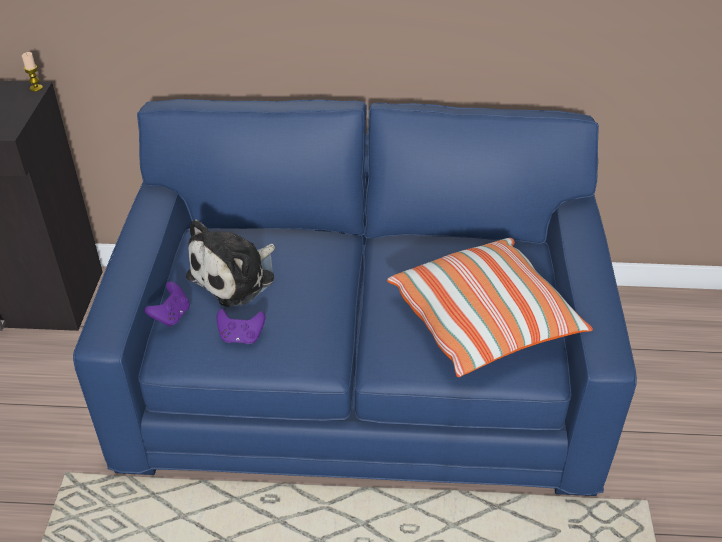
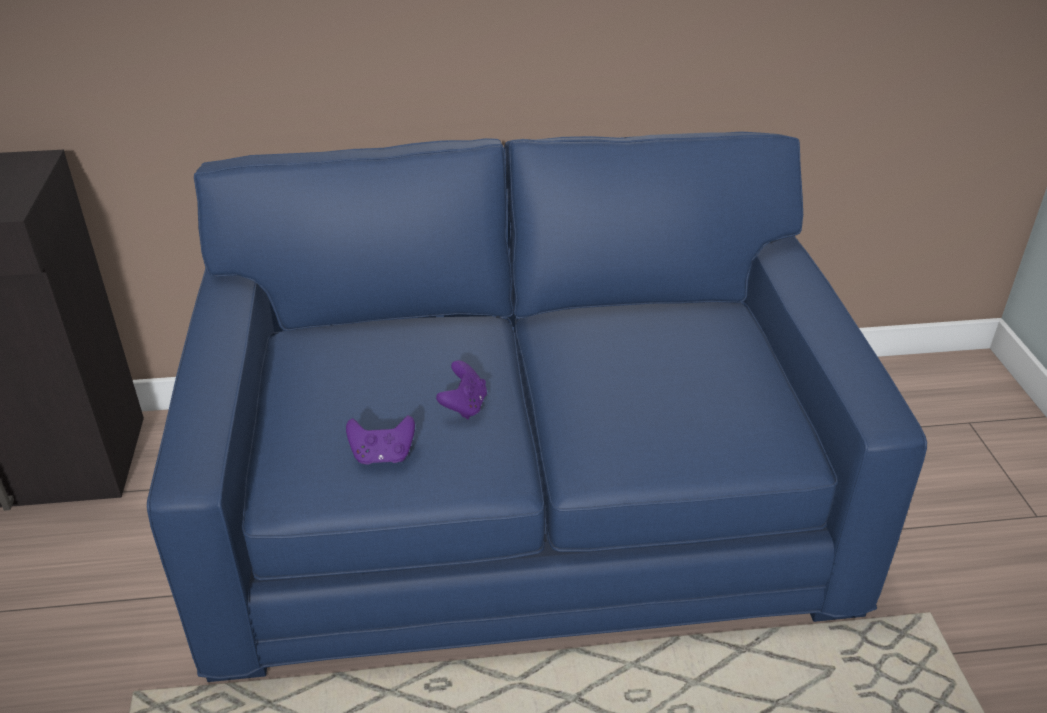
camera: 10 degrees left, 5 degrees down
candle [22,52,43,92] -> none
purple game controller [145,281,190,327] -> purple game controller moved to [436,360,487,419]
plush toy [186,219,275,307] -> none
pillow [387,238,593,377] -> none

